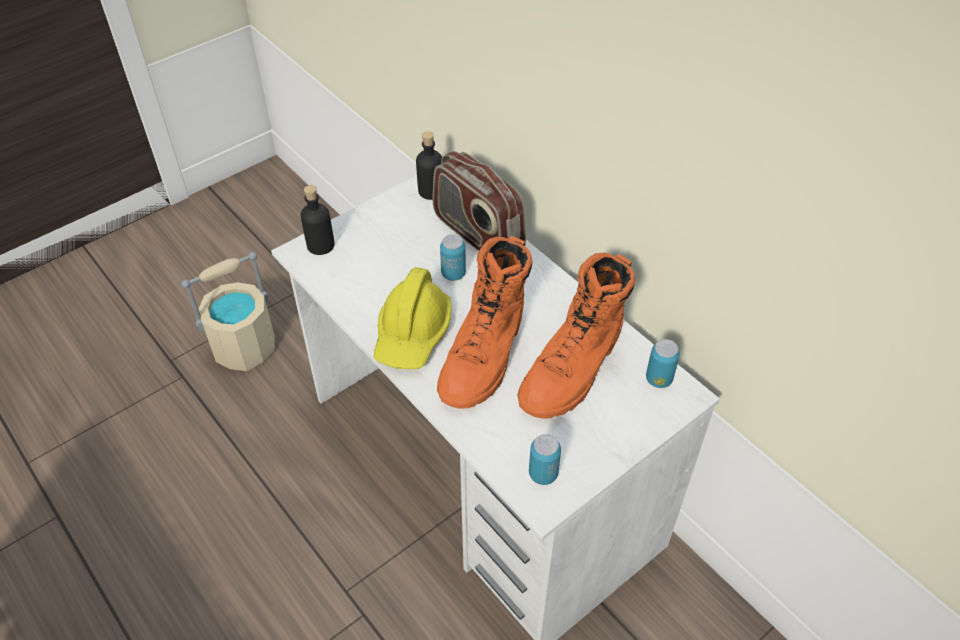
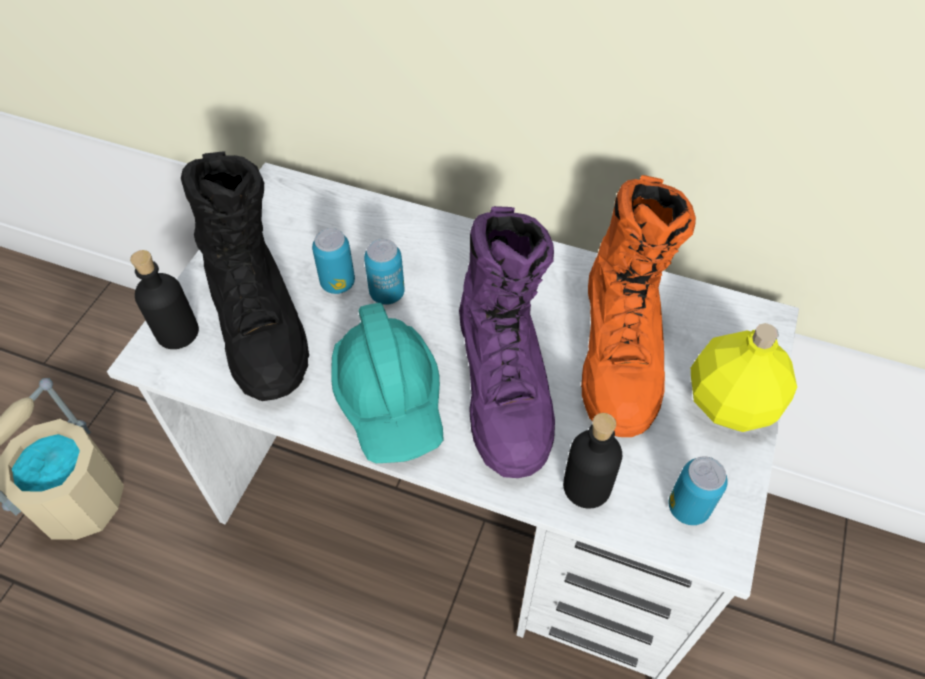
camera: 30 degrees left, 5 degrees up
yellow hard hat [374,267,451,369] -> turquoise hard hat [331,303,444,463]
black bottle [416,131,442,200] -> black bottle moved to [563,413,622,508]
radio [433,151,526,251] -> none
orange boot [437,236,533,409] -> purple boot [459,206,555,478]
can [646,339,680,388] -> can moved to [312,228,355,294]
none -> black boot [181,152,309,401]
none -> yellow bottle [691,323,797,432]

